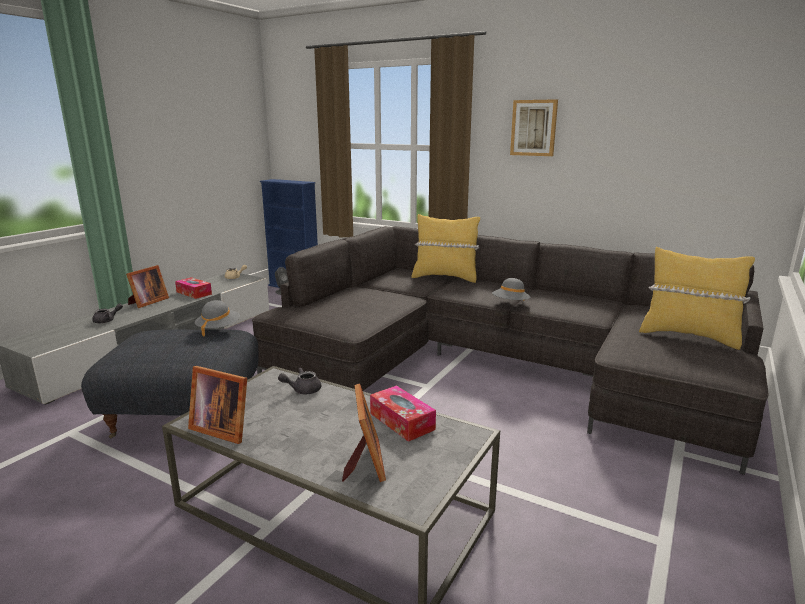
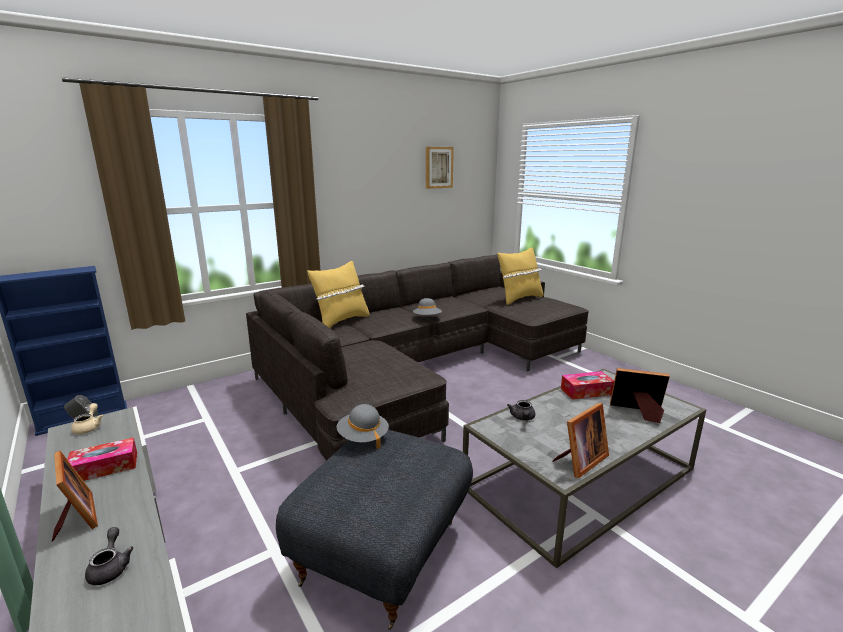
camera: 65 degrees left, 0 degrees up
picture [510,99,558,156] -> picture moved to [426,147,454,189]

